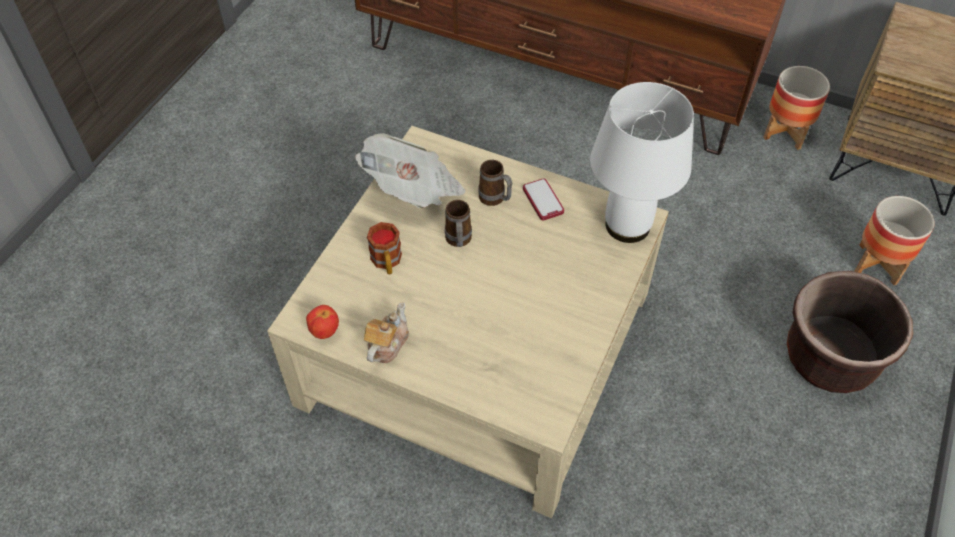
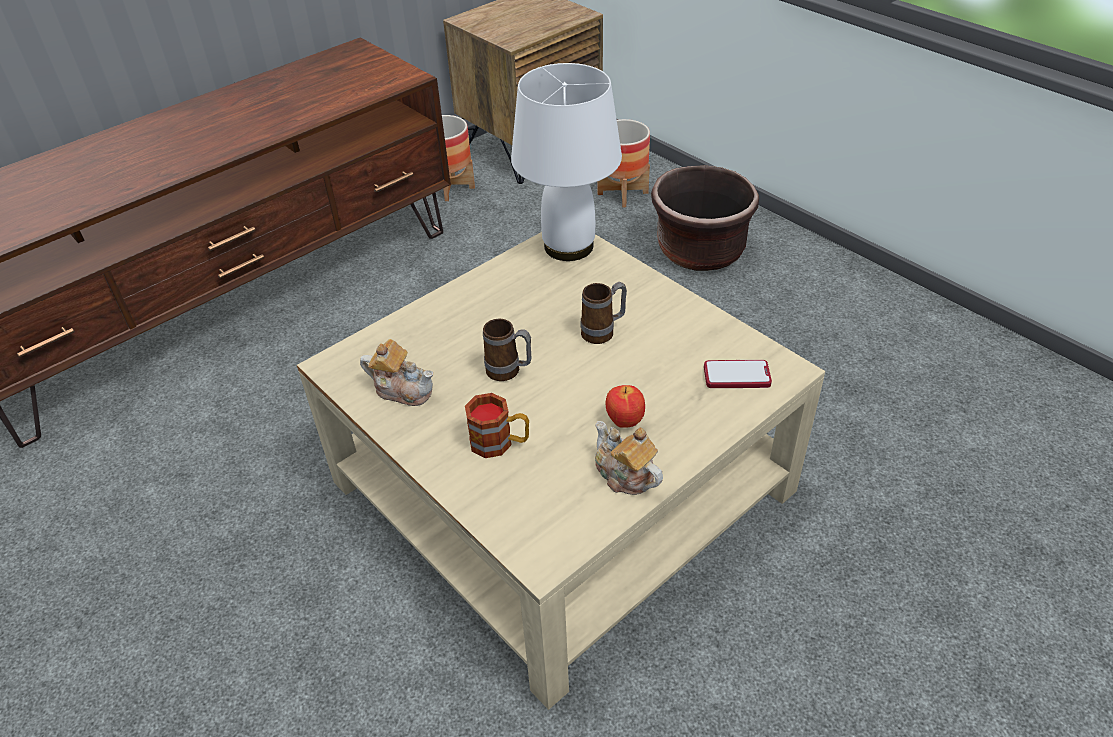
camera: 65 degrees left, 10 degrees down
apple [306,305,339,339] -> apple moved to [606,385,645,428]
newspaper [355,133,465,208] -> teapot [360,339,433,406]
mug [478,160,512,206] -> mug moved to [580,282,627,344]
phone [523,178,564,220] -> phone moved to [704,360,772,388]

